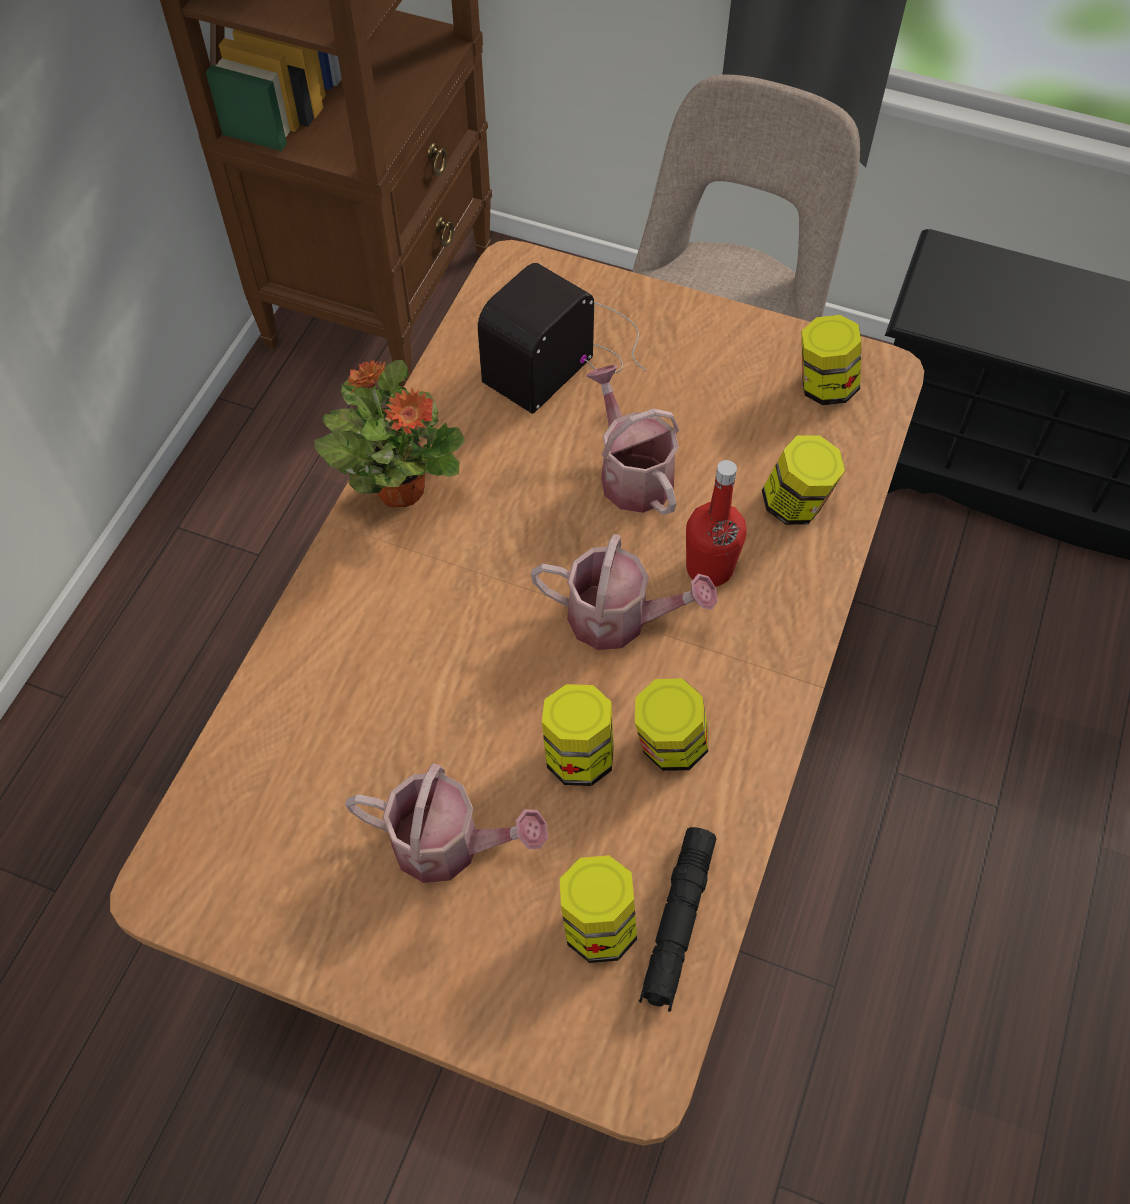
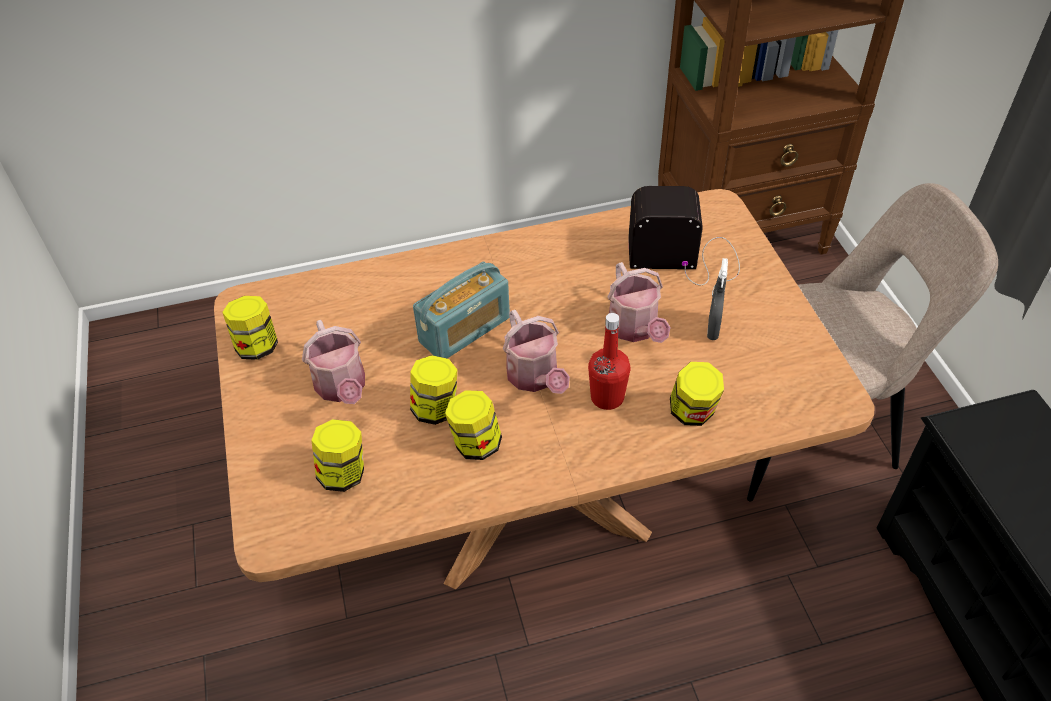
camera: 55 degrees right, 10 degrees down
potted plant [314,360,464,507] -> none
watering can [586,365,679,515] -> watering can turned 135 degrees clockwise [608,262,671,343]
black flashlight [639,827,716,1012] -> none
jar [801,315,861,405] -> jar moved to [222,296,278,360]
none -> radio [413,262,510,359]
none -> grey spray bottle [707,258,728,340]

